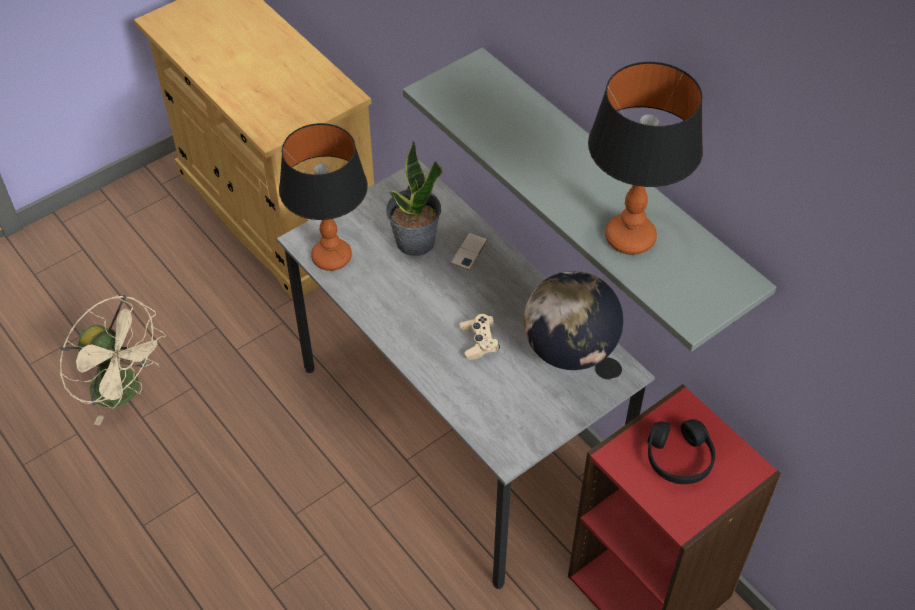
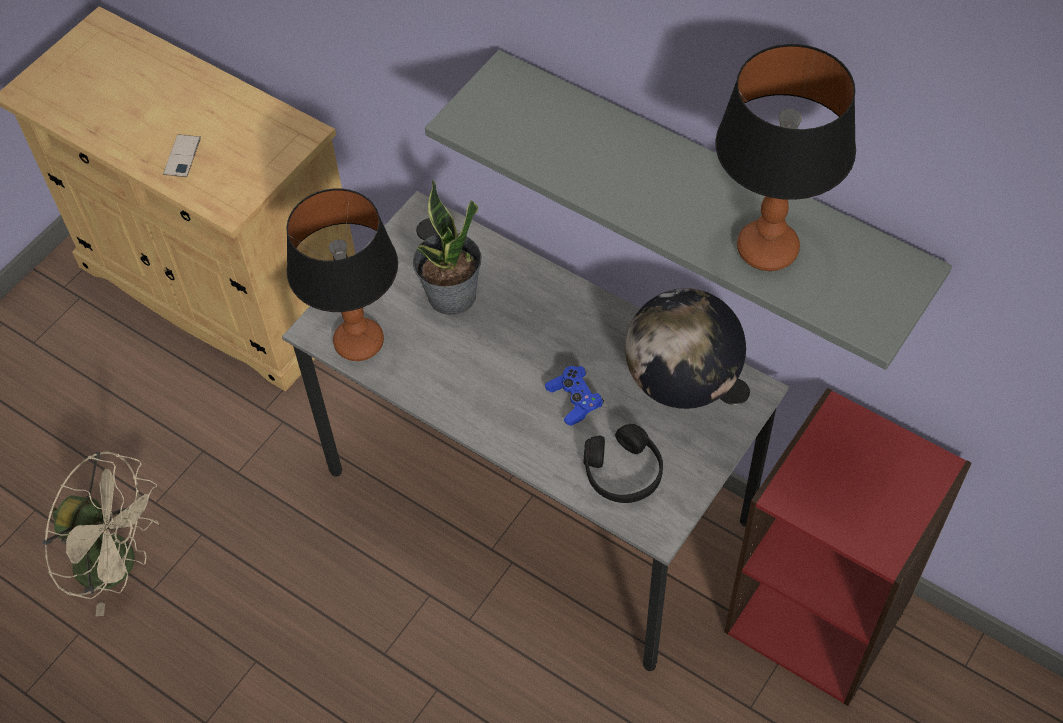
camera: 15 degrees left, 5 degrees up
phone [451,233,488,270] -> phone moved to [163,134,201,177]
beige game controller [459,314,500,360] -> blue game controller [545,366,604,426]
black headphones [648,419,715,484] -> black headphones moved to [584,424,663,503]

